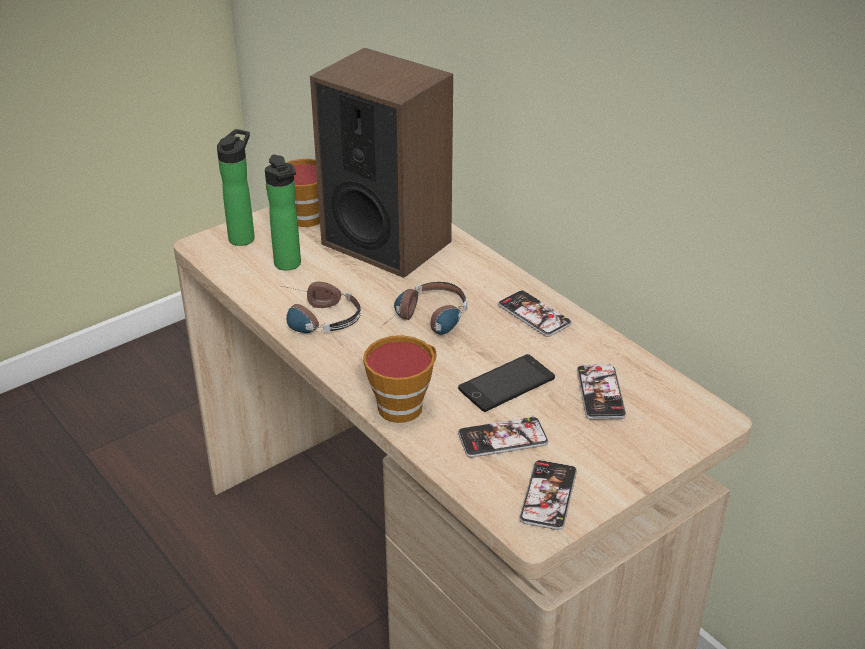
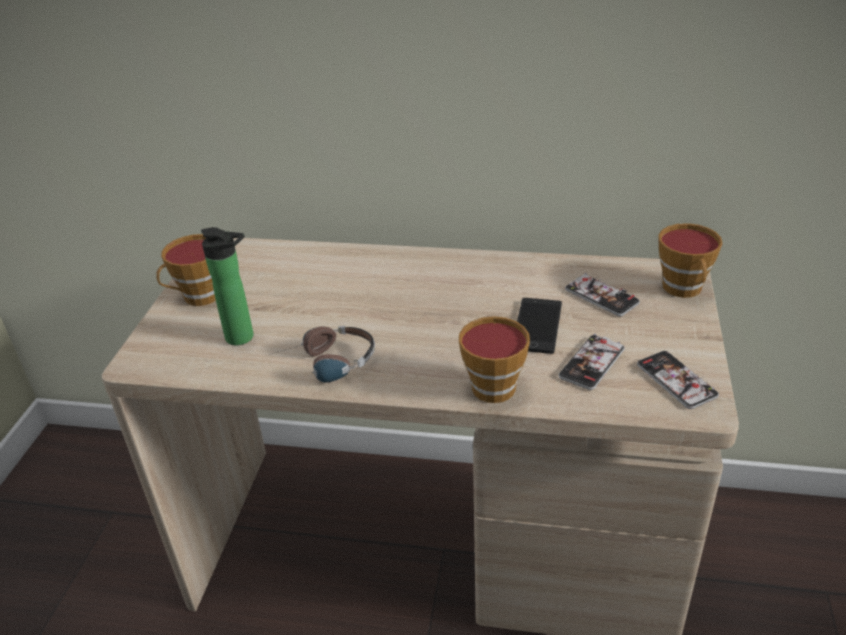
camera: 40 degrees left, 0 degrees up
bottle [217,129,255,246] -> none
speaker [310,48,453,278] -> none
headphones [380,282,467,335] -> none
phone [498,290,572,337] -> none
none -> cup [658,223,723,298]

